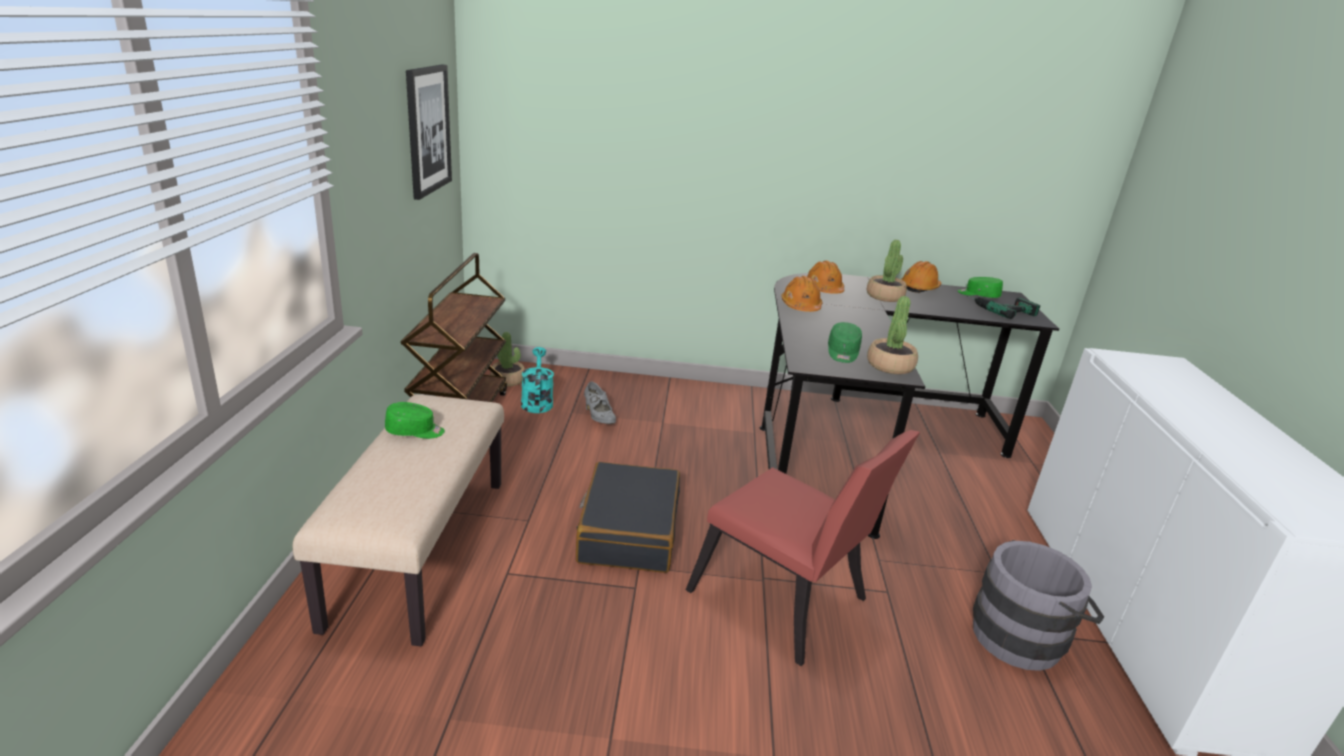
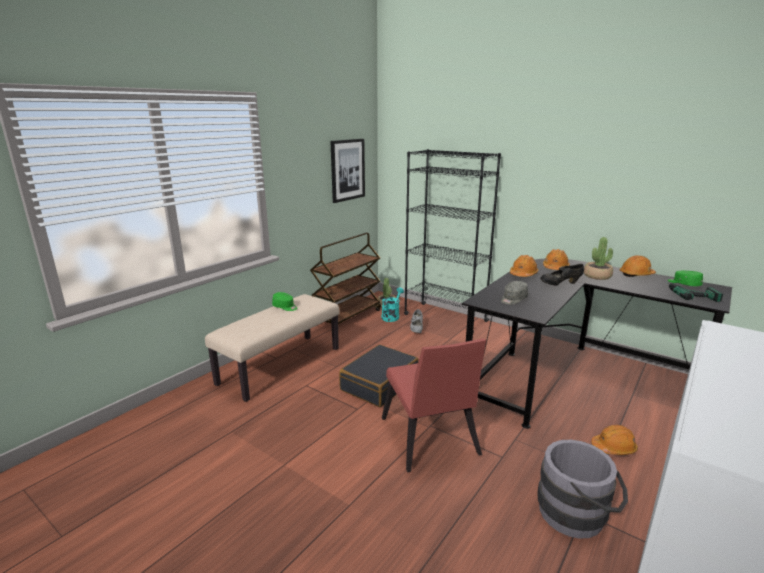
camera: 35 degrees right, 5 degrees down
green cap [828,322,862,363] -> grey cap [501,281,528,305]
potted plant [867,296,918,374] -> none
none -> black bookcase [404,149,501,332]
none -> black shoe [540,264,584,285]
none -> orange hard hat [591,425,638,455]

